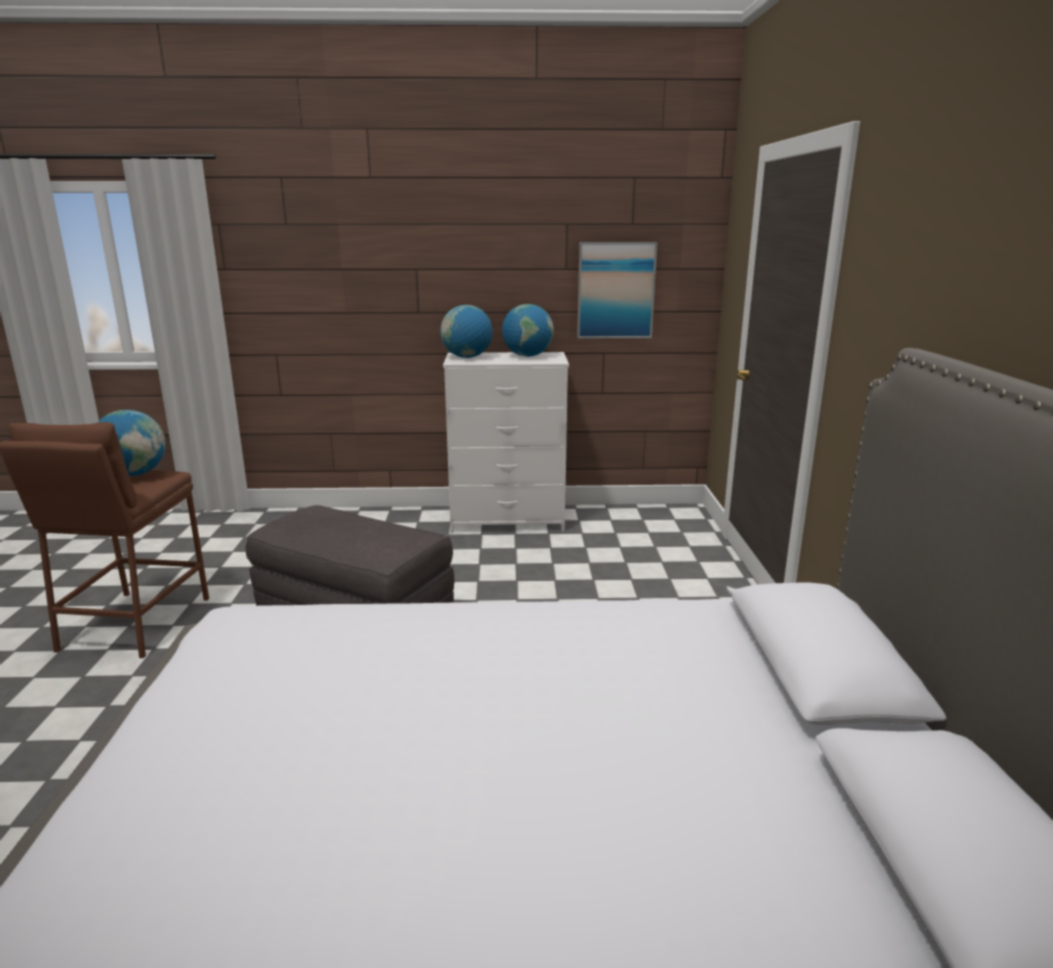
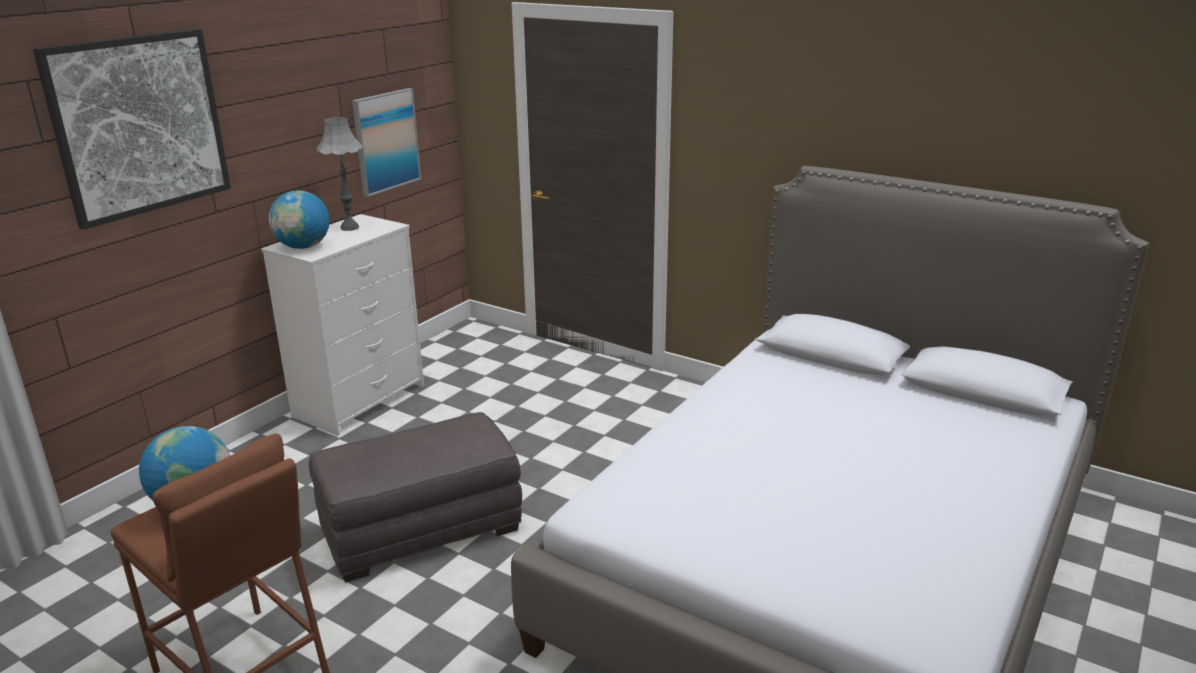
camera: 55 degrees left, 5 degrees up
globe [502,304,554,357] -> grey table lamp [317,117,362,231]
none -> picture [33,29,231,229]

